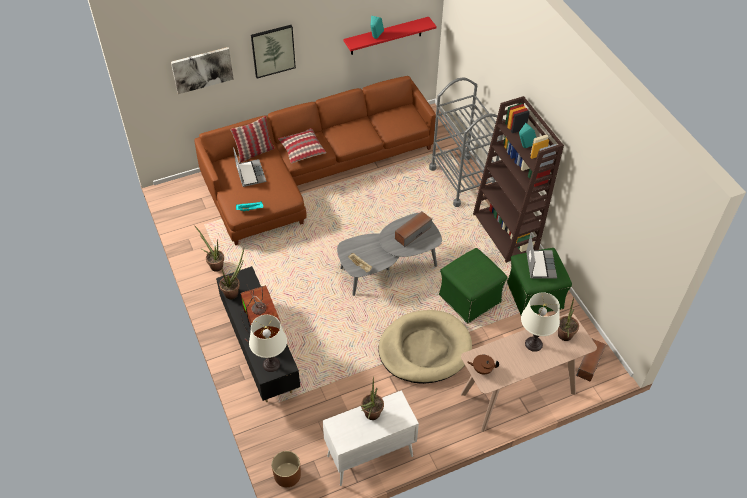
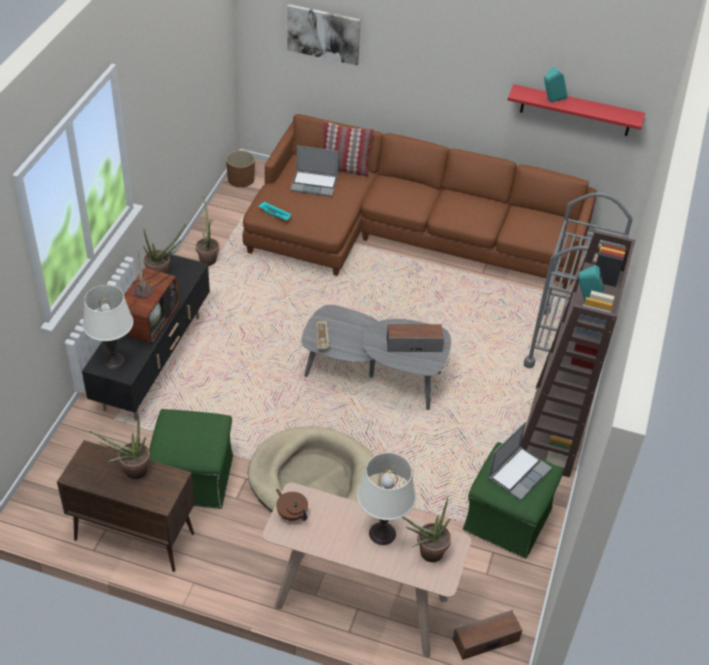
camera: 40 degrees right, 5 degrees down
laptop [233,147,266,187] -> laptop turned 75 degrees clockwise [291,145,339,197]
picture [251,25,296,78] -> none
brown planter [272,451,301,487] -> brown planter moved to [226,150,255,187]
pillow [278,128,326,163] -> none
white cabinet [323,390,419,486] -> brown cabinet [57,440,195,572]
green ottoman [439,248,508,324] -> green ottoman moved to [149,409,233,509]

